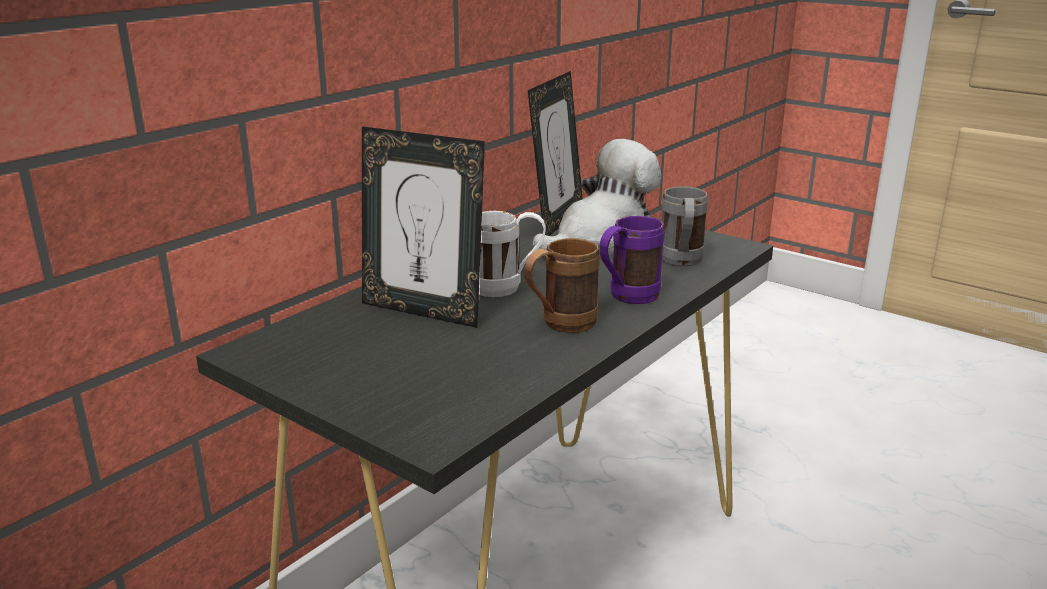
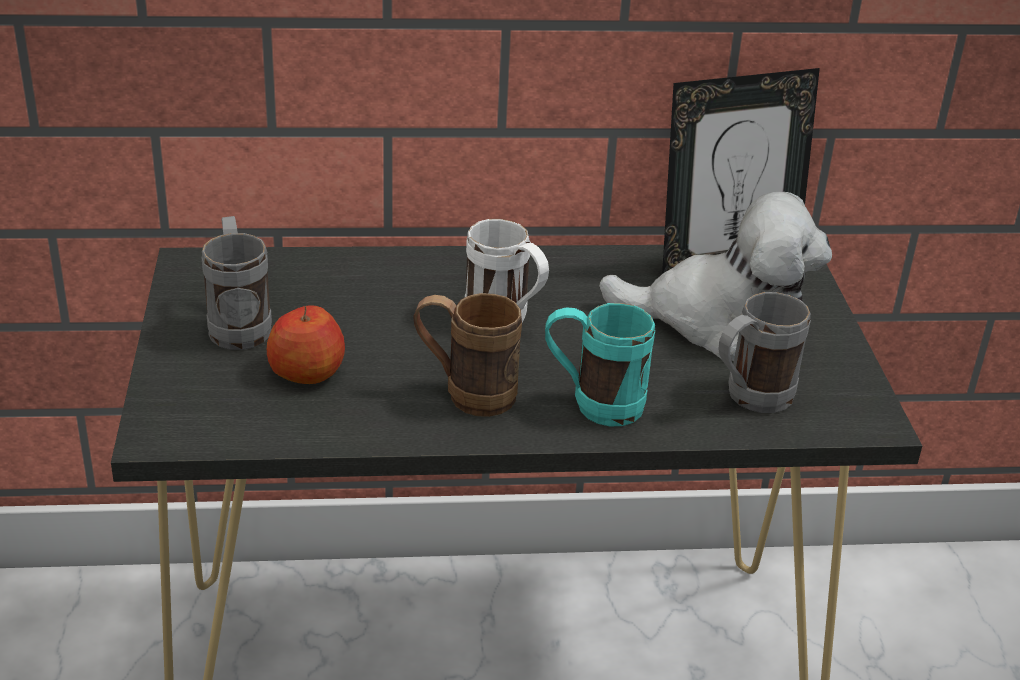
camera: 45 degrees right, 10 degrees up
picture frame [362,126,485,328] -> none
purple mug [599,216,665,304] -> turquoise mug [545,303,655,427]
none -> grey mug [202,216,272,350]
none -> apple [267,305,345,384]

